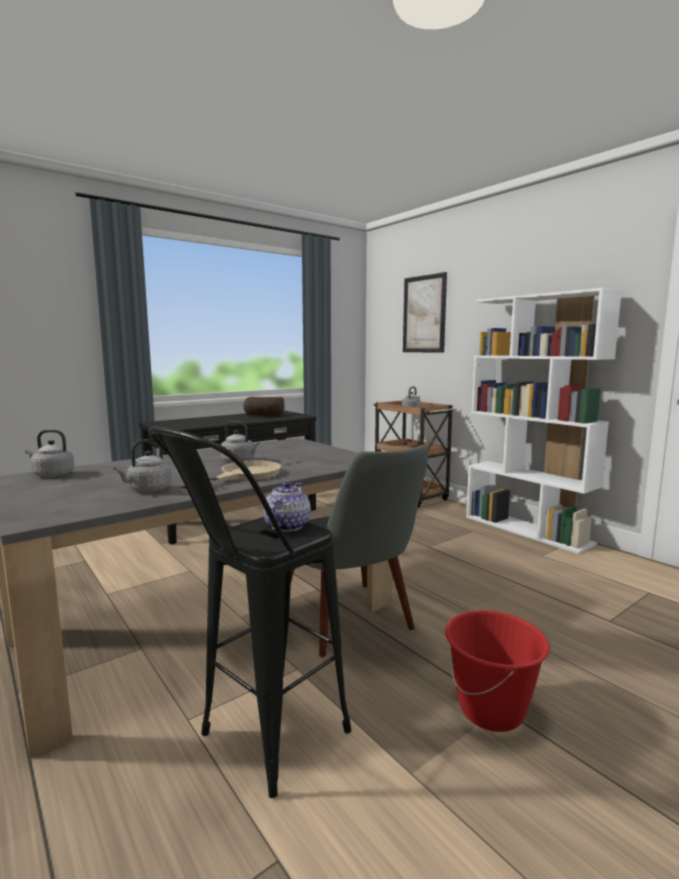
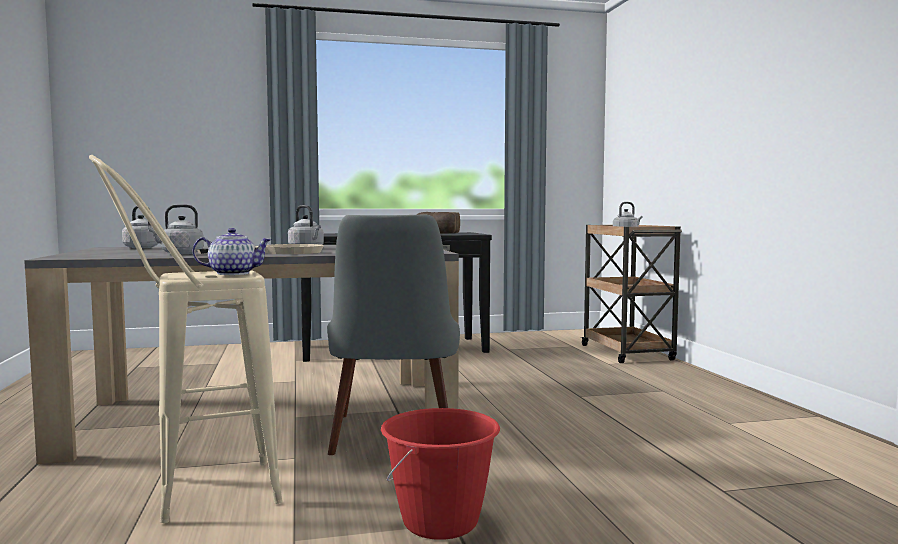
camera: 25 degrees right, 5 degrees down
black stool [148,426,351,798] -> beige stool [89,155,282,523]
teapot [263,482,311,532] -> teapot turned 45 degrees clockwise [193,228,272,275]
picture [403,272,447,352] -> none
white bookcase [466,288,622,554] -> none

